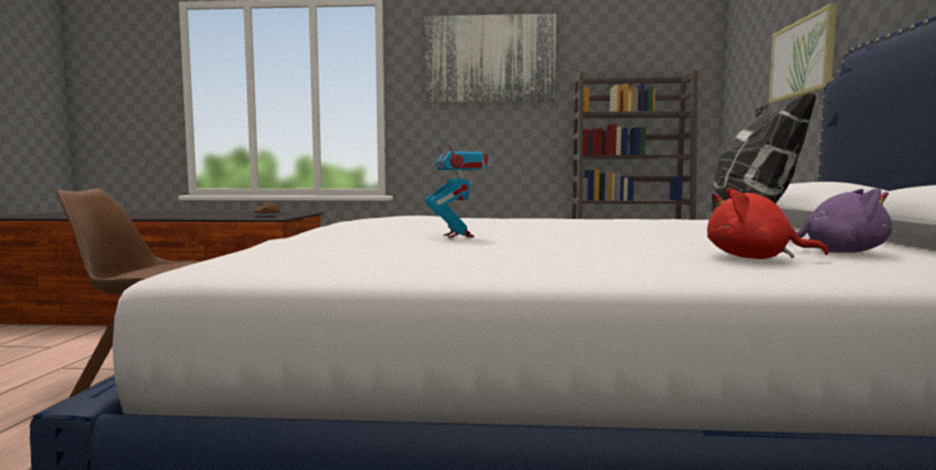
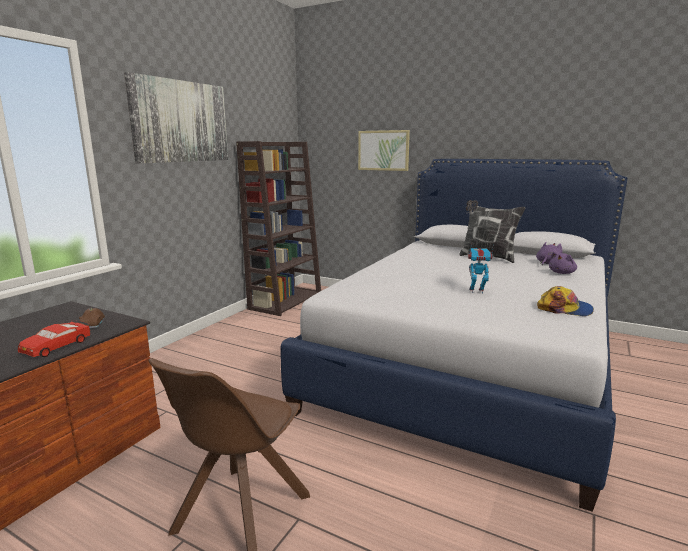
camera: 65 degrees left, 10 degrees up
red plush toy [707,188,829,259] -> purple plush toy [549,252,577,274]
none -> red toy car [18,320,90,357]
none -> cap [537,286,594,316]

